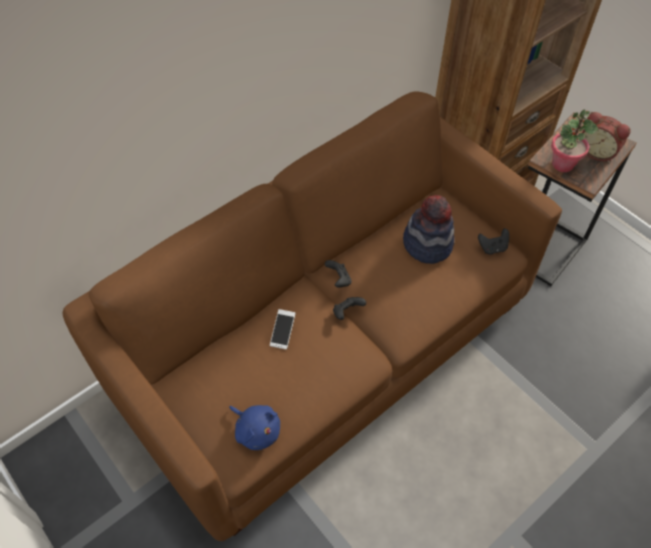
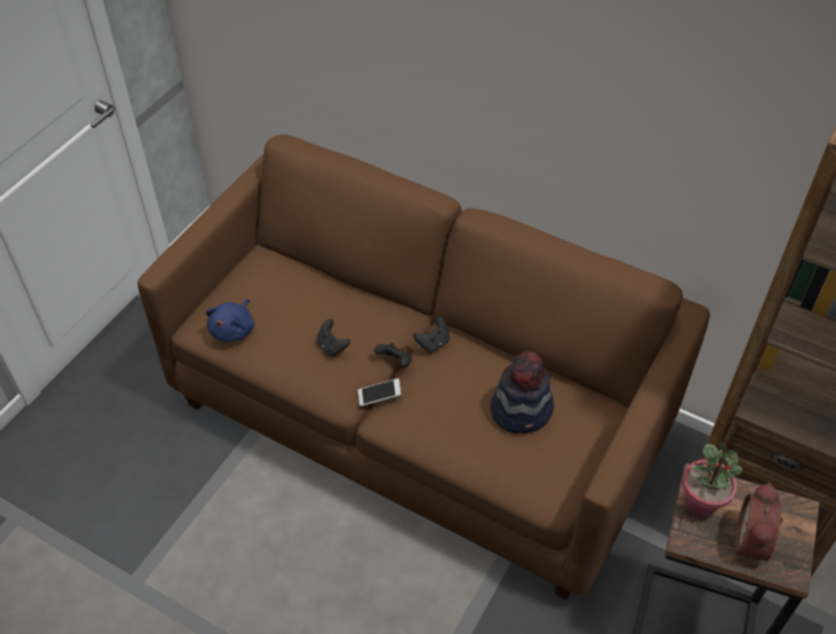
camera: 70 degrees right, 5 degrees down
phone [270,309,296,350] -> phone moved to [358,378,402,407]
black game controller [478,228,509,255] -> black game controller moved to [317,319,350,357]

